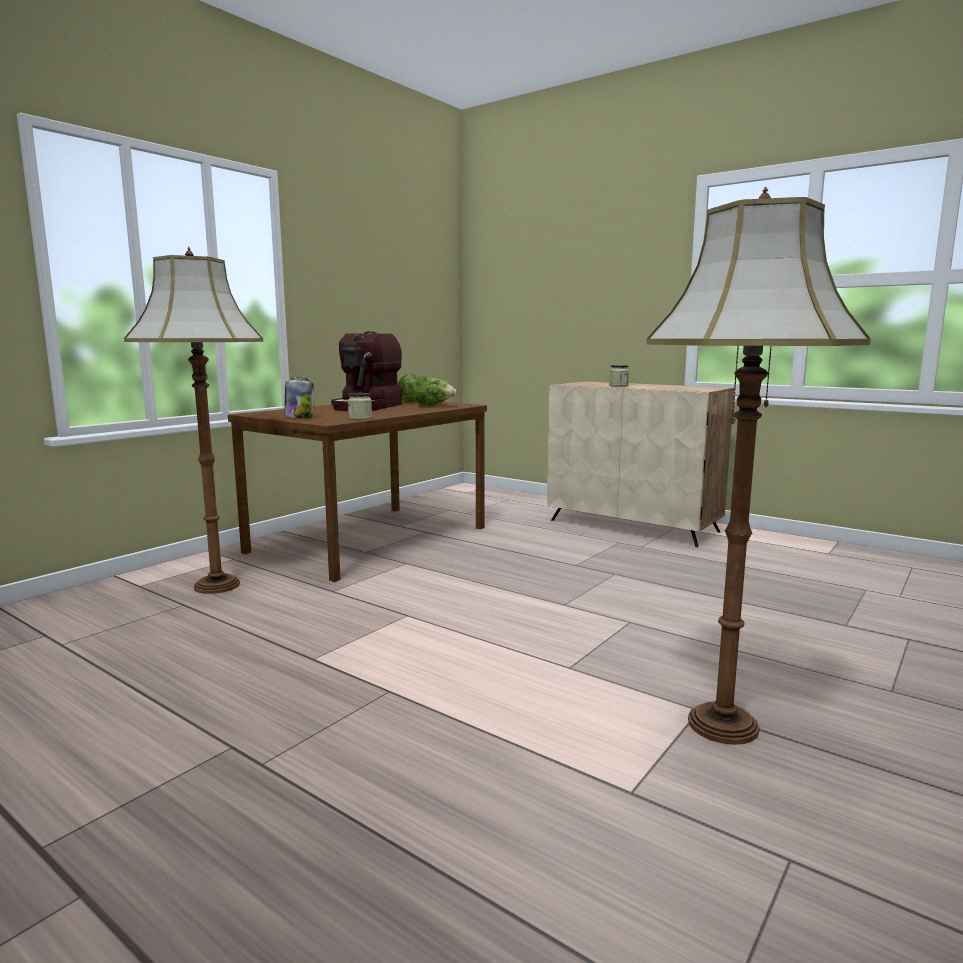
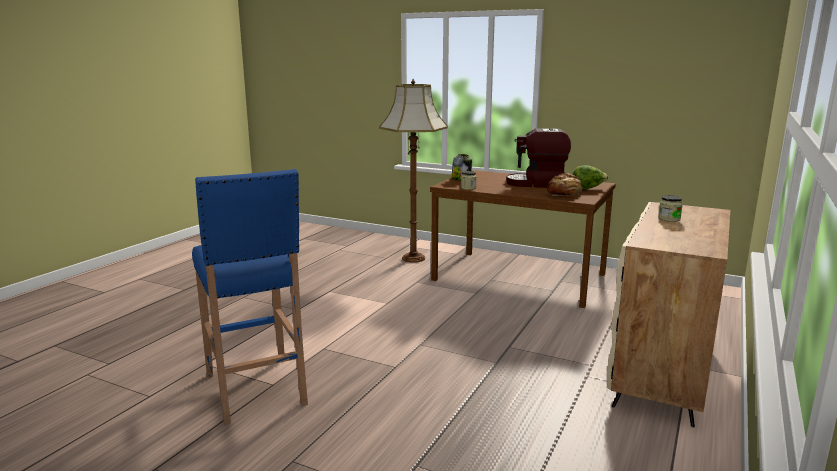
camera: 80 degrees right, 5 degrees up
lettuce [413,376,457,406] -> bread [547,173,582,196]
floor lamp [646,186,871,745] -> blue stool [192,169,308,426]

